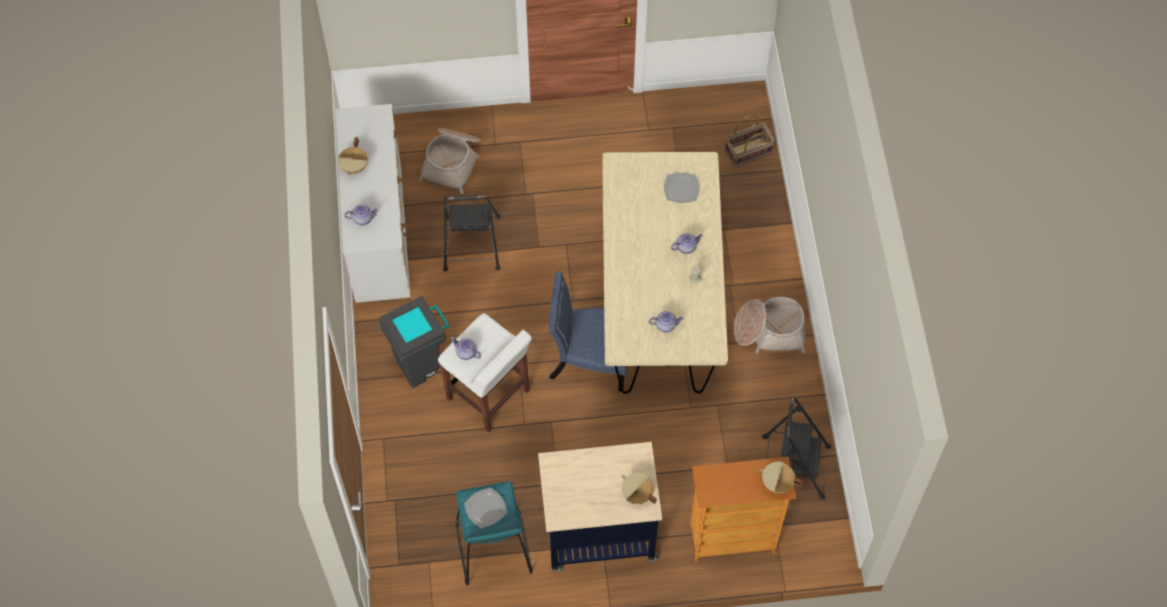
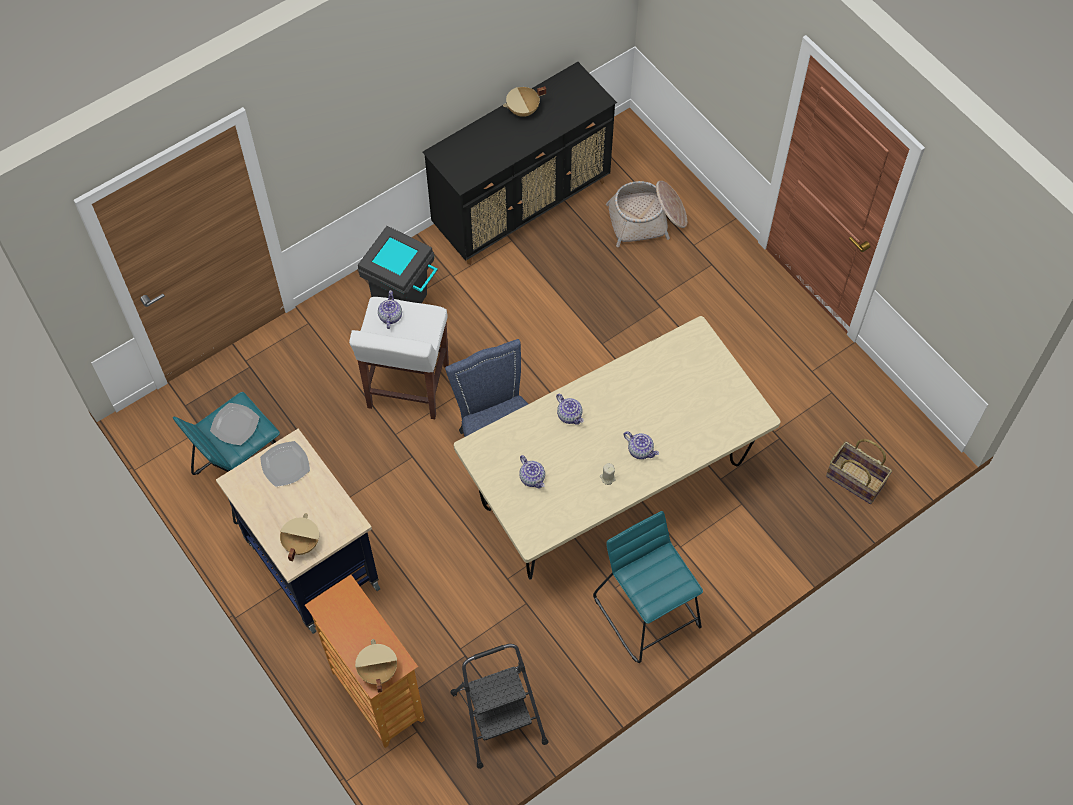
camera: 60 degrees right, 0 degrees up
white cabinet [335,104,410,305] -> black cabinet [423,62,617,265]
teapot [344,204,379,225] -> teapot moved to [556,394,584,425]
black step ladder [443,196,500,271] -> none
plate [664,173,700,203] -> plate moved to [260,441,310,487]
basket [734,297,805,354] -> turquoise stool [593,511,703,663]

